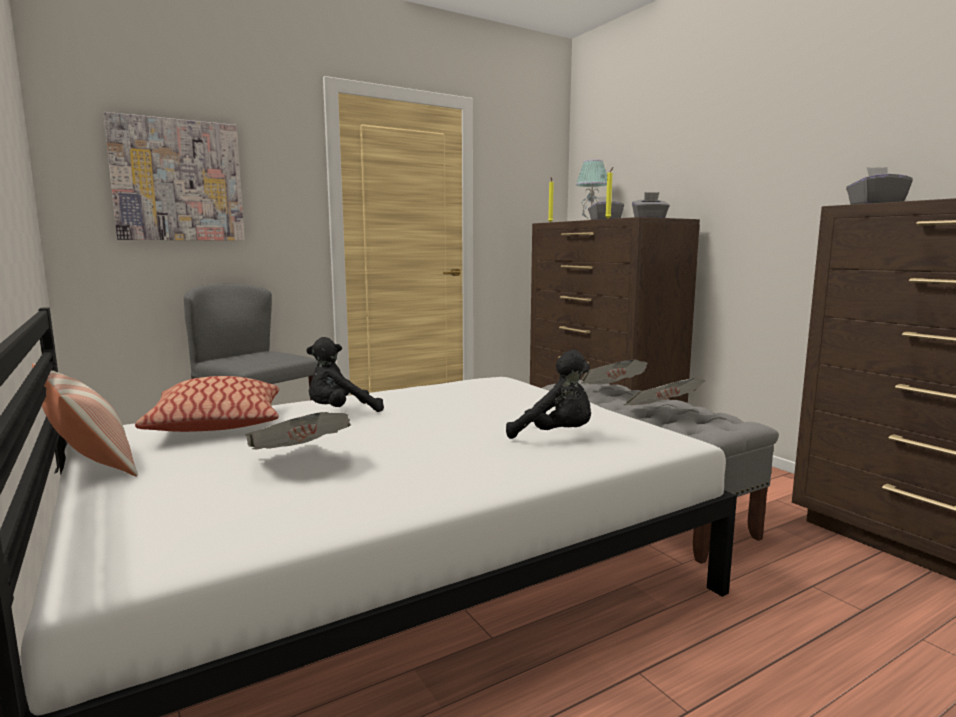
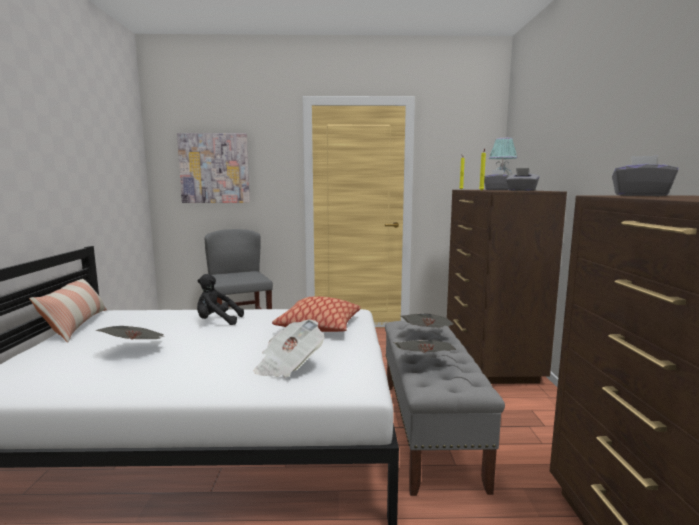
camera: 30 degrees right, 0 degrees up
pillow [135,376,279,432] -> pillow moved to [272,296,361,332]
black plush toy [506,350,591,439] -> newspaper [254,319,324,377]

